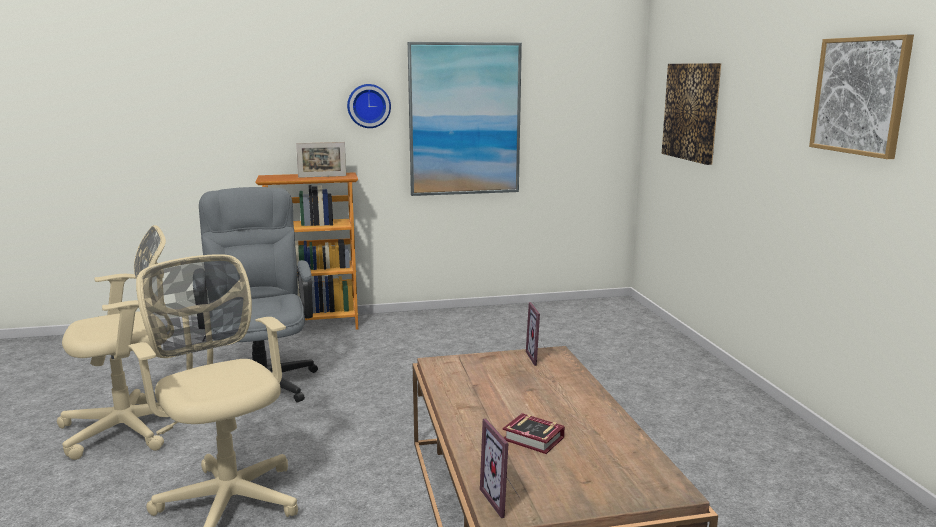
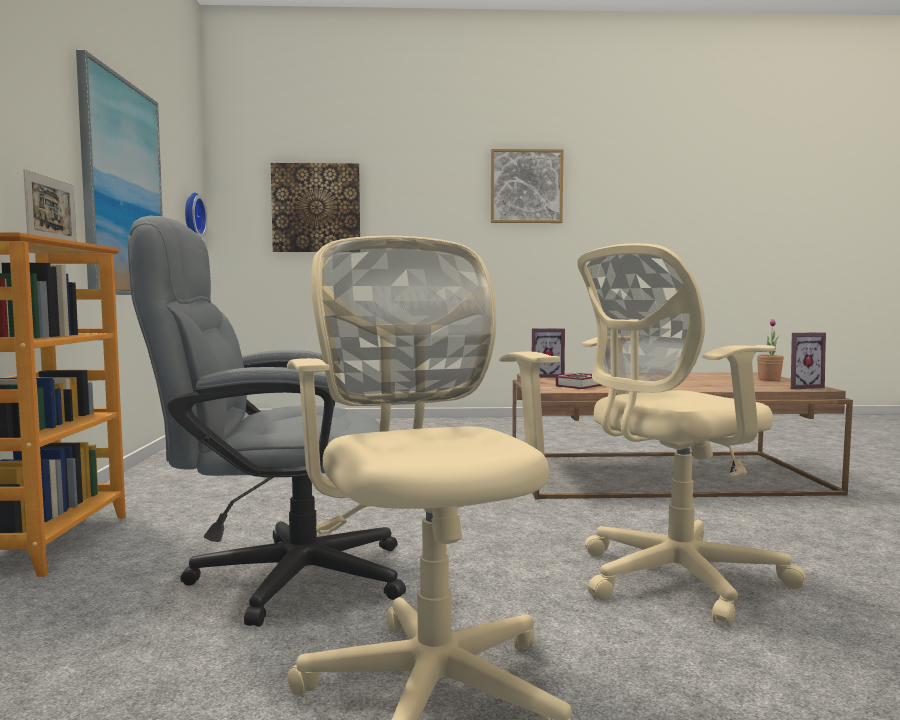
camera: 80 degrees left, 10 degrees down
wall clock [347,84,391,128] -> wall clock moved to [185,193,208,238]
book [503,413,565,454] -> book moved to [556,373,603,389]
none -> potted plant [757,319,784,381]

